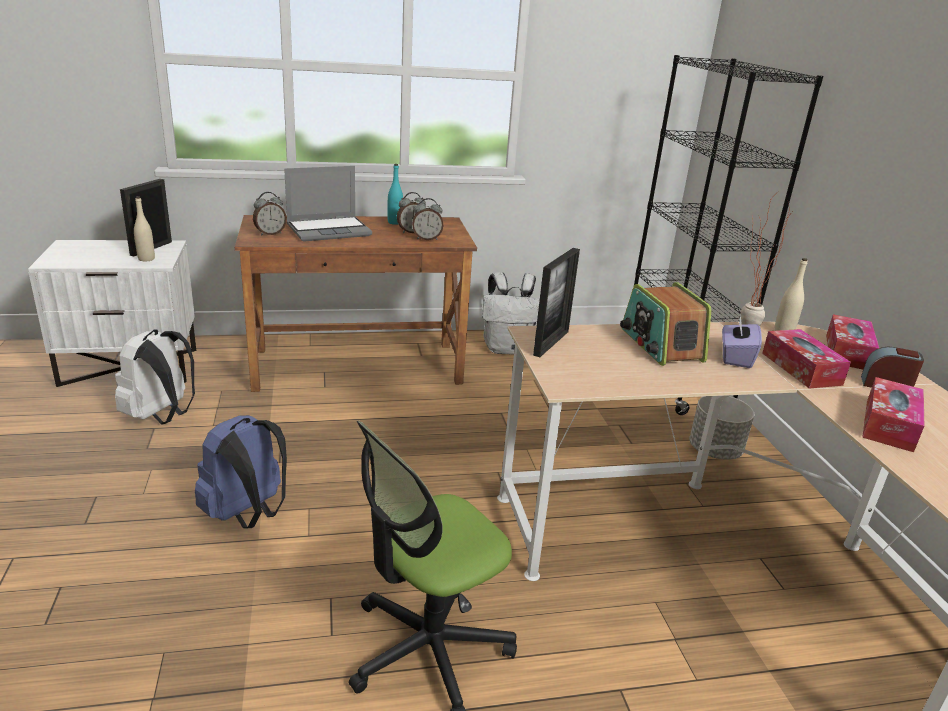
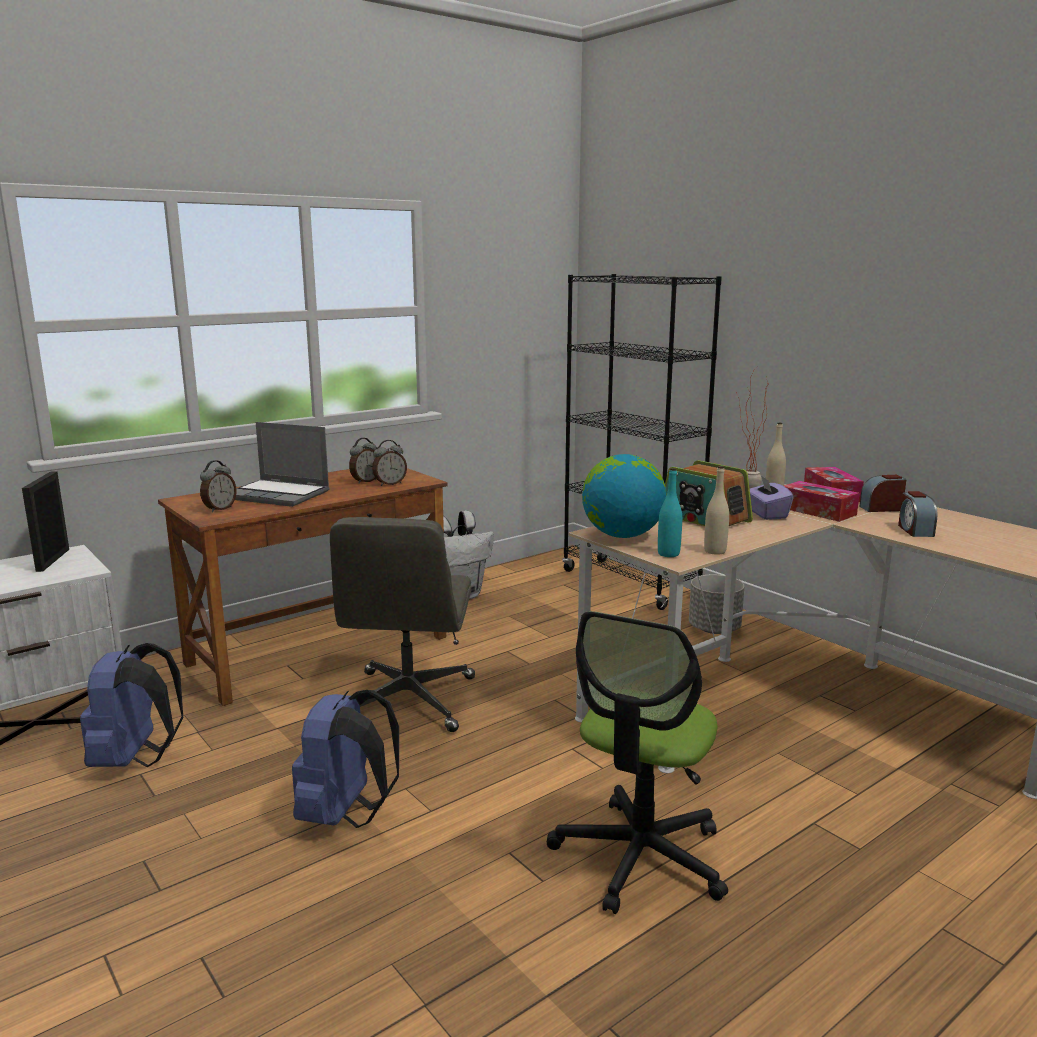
camera: 25 degrees left, 10 degrees down
white backpack [115,330,195,425] -> blue backpack [80,643,183,767]
beige bottle [134,196,155,262] -> beige bottle moved to [704,466,729,555]
laptop [284,166,372,242] -> laptop turned 75 degrees clockwise [235,422,330,507]
turquoise bottle [387,164,403,225] -> turquoise bottle moved to [658,468,682,557]
picture frame [533,248,580,357] -> globe [582,454,666,538]
tissue box [862,377,924,452] -> alarm clock [898,491,938,537]
none -> grey office chair [330,517,475,732]

